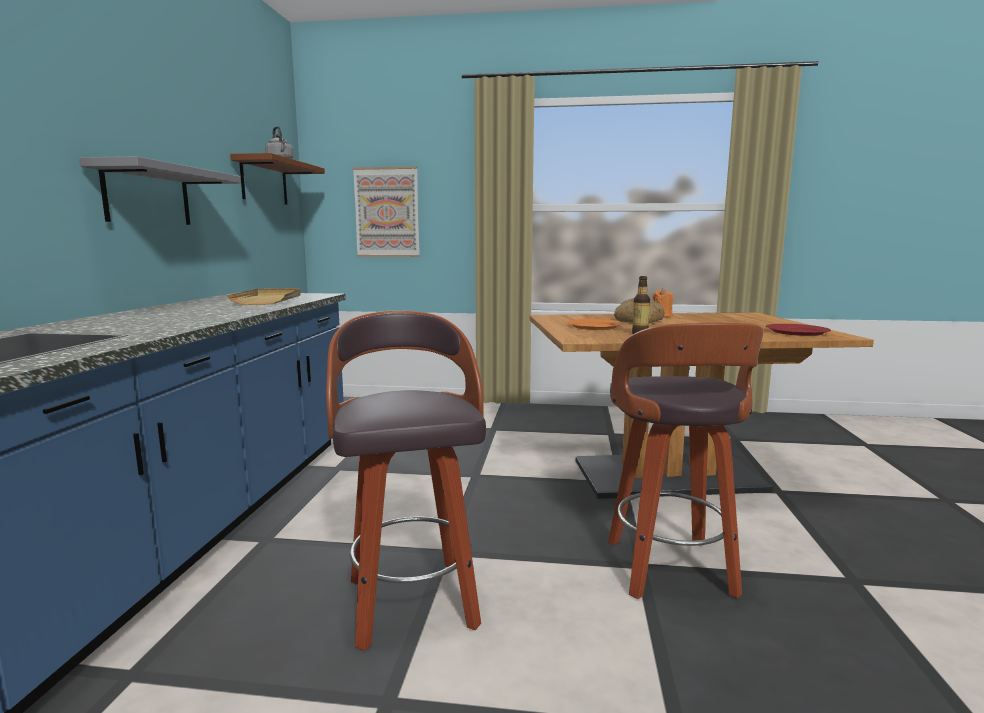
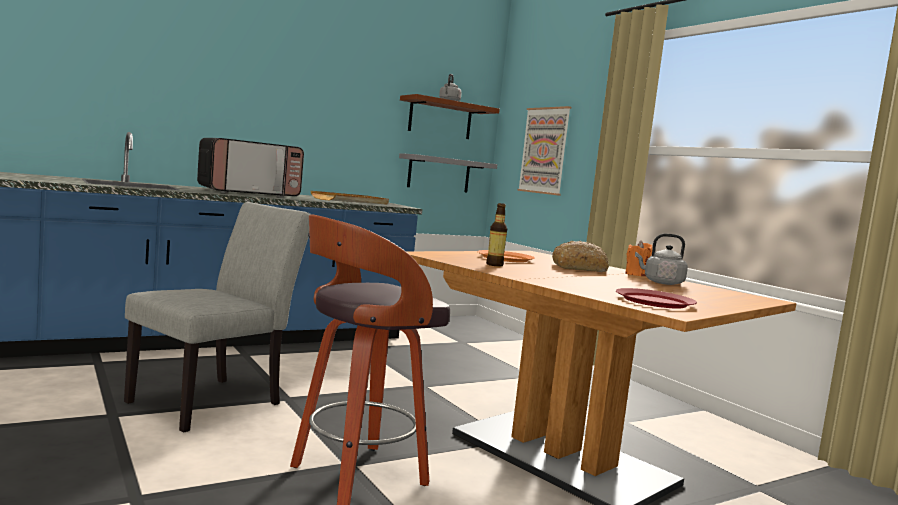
camera: 50 degrees right, 5 degrees down
grey shelf [79,156,241,225] -> grey shelf moved to [399,153,497,193]
stool [326,310,486,651] -> grey chair [124,202,311,433]
none -> microwave [197,138,304,197]
none -> grey kettle [635,234,688,285]

